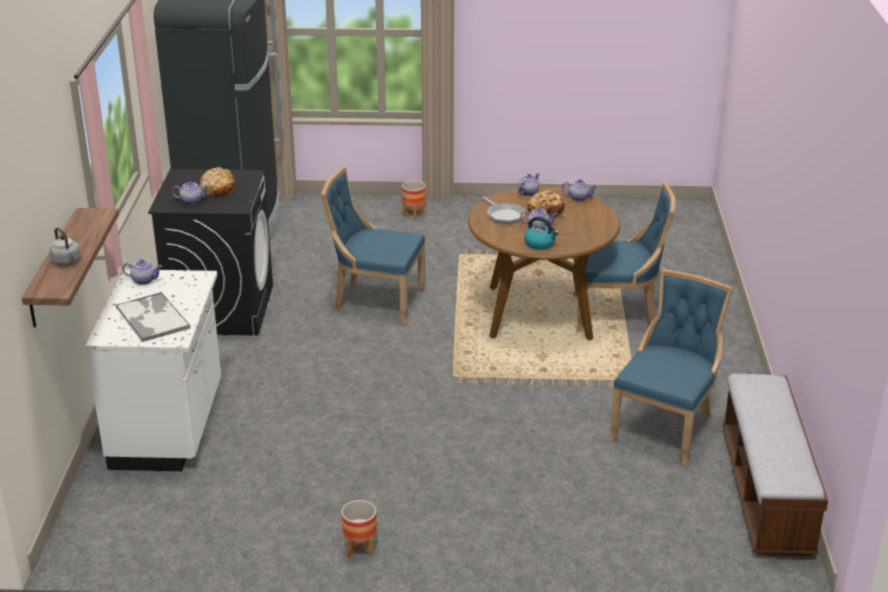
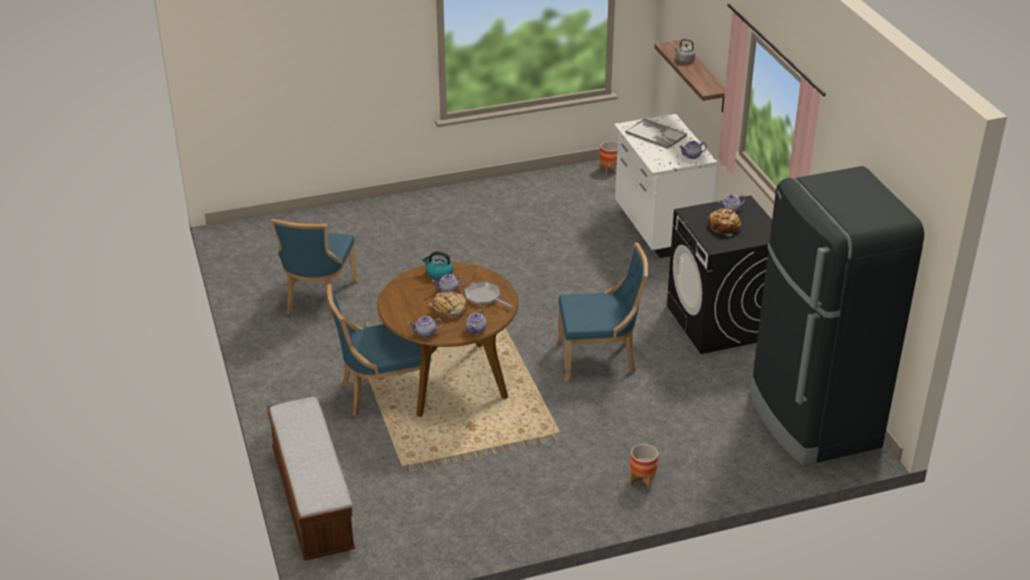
camera: 160 degrees right, 5 degrees up
planter [341,500,377,558] -> planter moved to [599,141,618,175]
bench [722,374,828,556] -> bench moved to [267,397,355,560]

